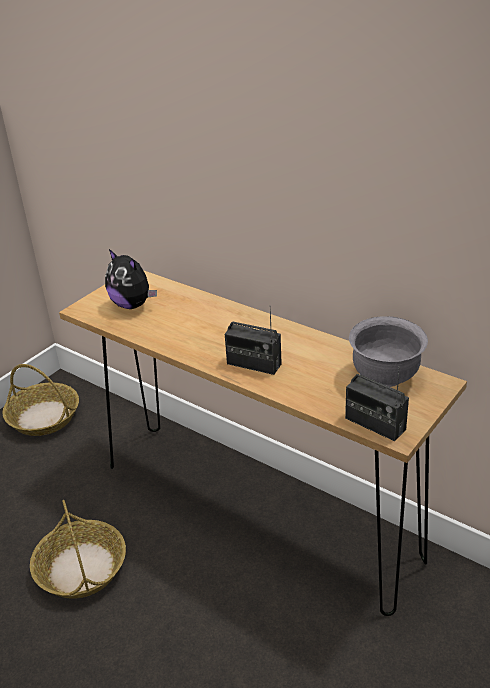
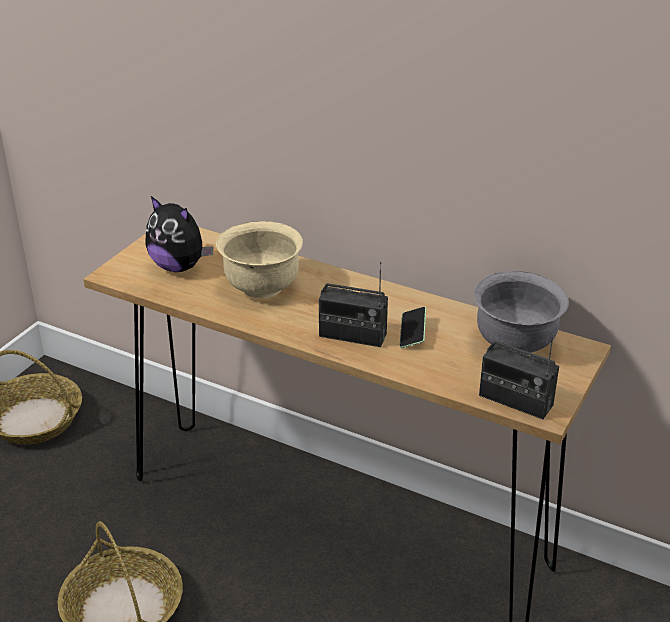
camera: 10 degrees left, 0 degrees up
none -> beige bowl [216,221,303,299]
none -> phone [399,307,426,348]

